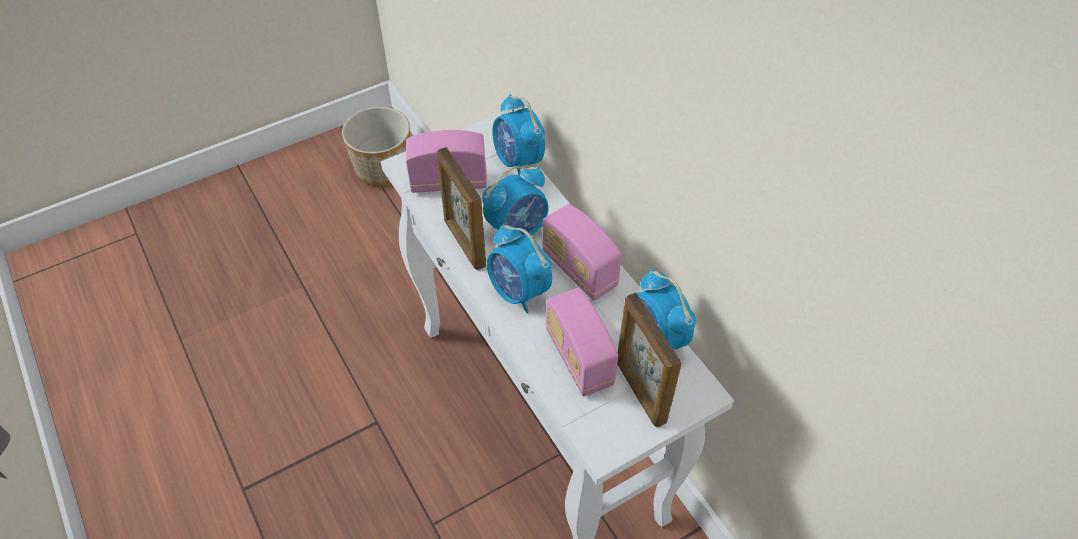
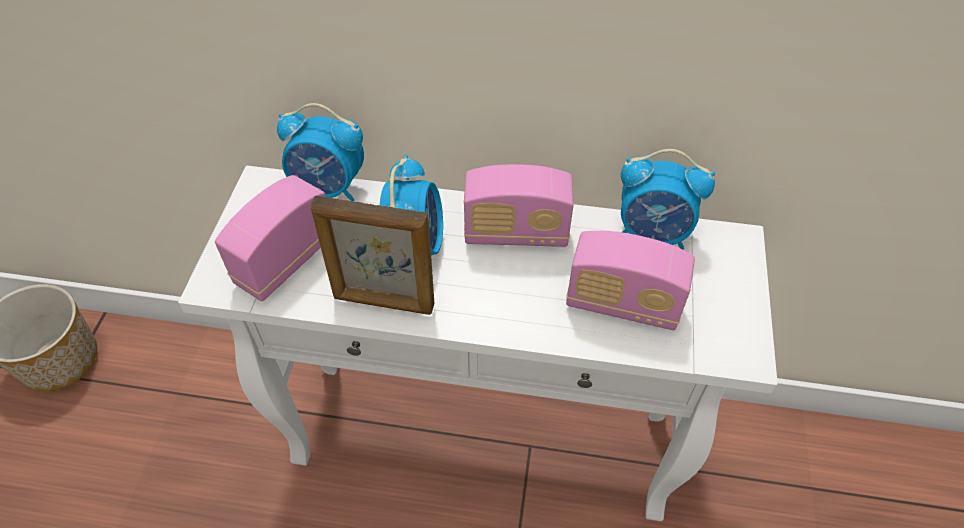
camera: 50 degrees left, 0 degrees up
alarm clock [487,223,552,313] -> none
picture frame [617,292,681,427] -> none

